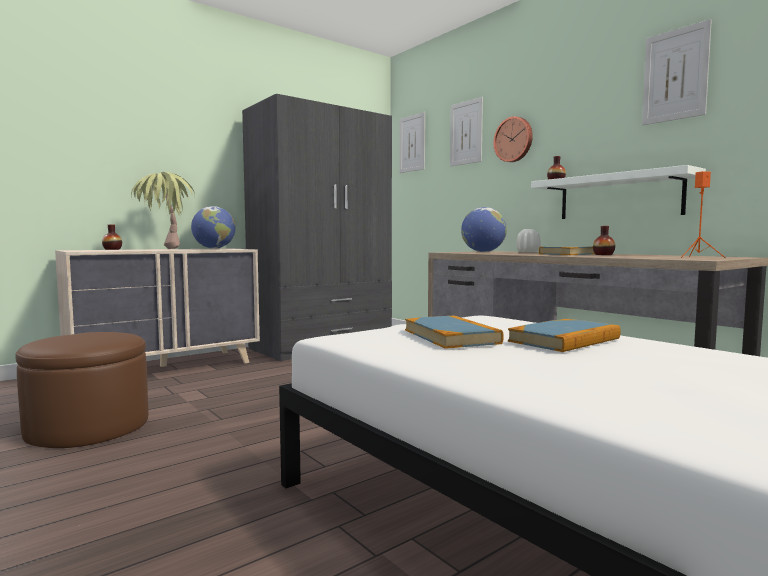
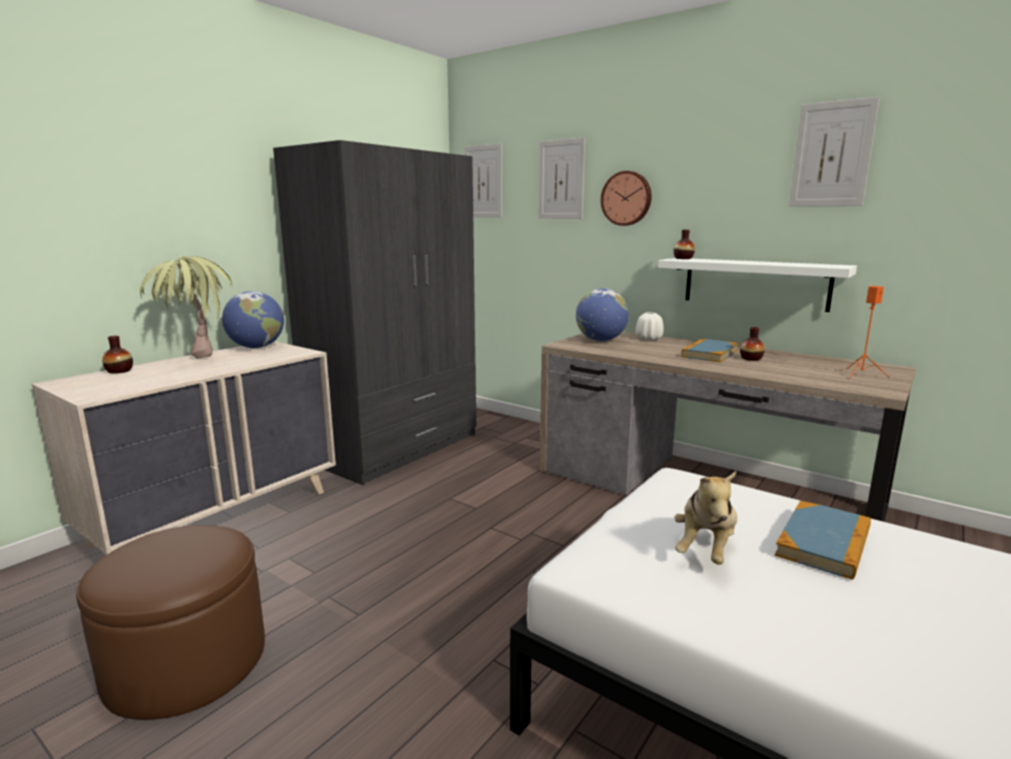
camera: 15 degrees left, 10 degrees up
book [405,316,504,349] -> plush toy [675,470,737,565]

